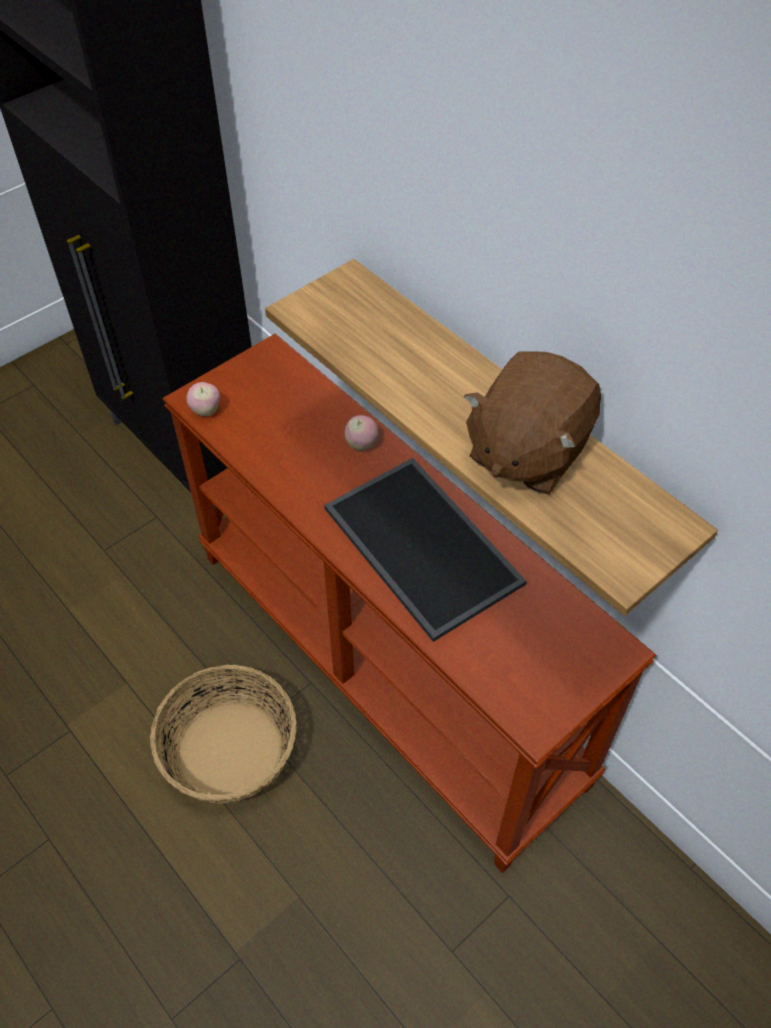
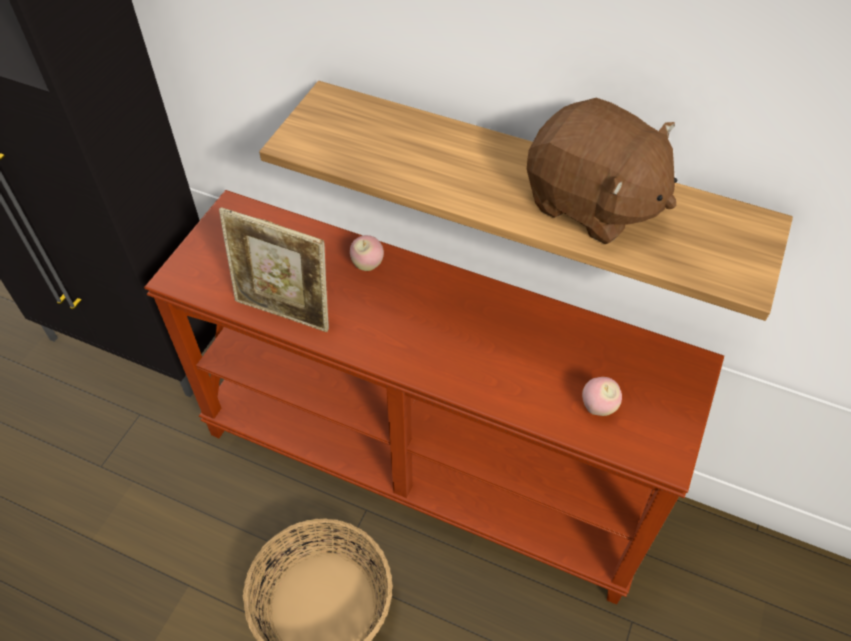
camera: 25 degrees left, 0 degrees up
apple [187,382,220,416] -> apple moved to [582,377,622,416]
tray [324,458,526,642] -> none
brown plush toy [464,351,601,494] -> brown plush toy turned 60 degrees counterclockwise [527,98,677,244]
none -> picture frame [219,207,329,332]

